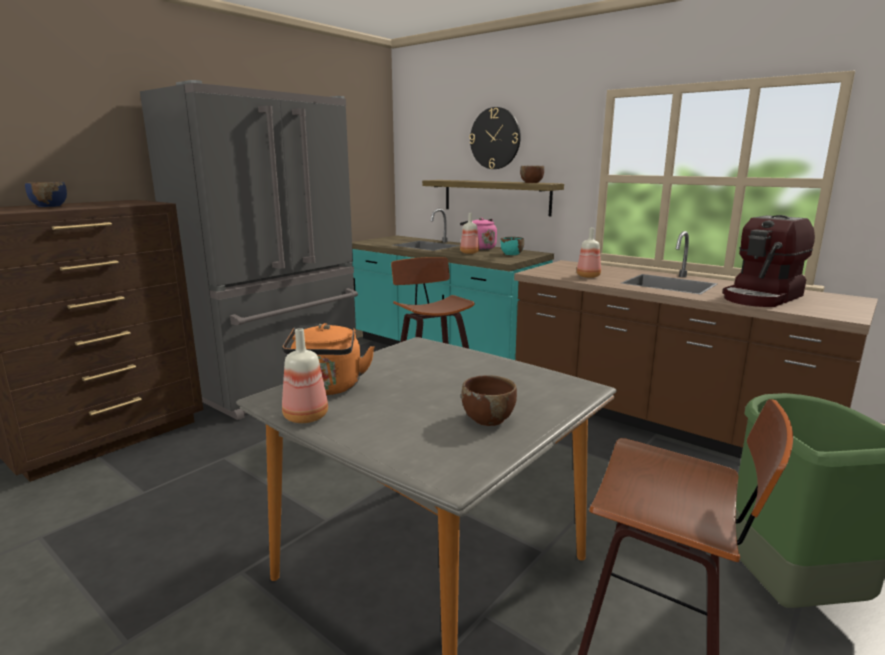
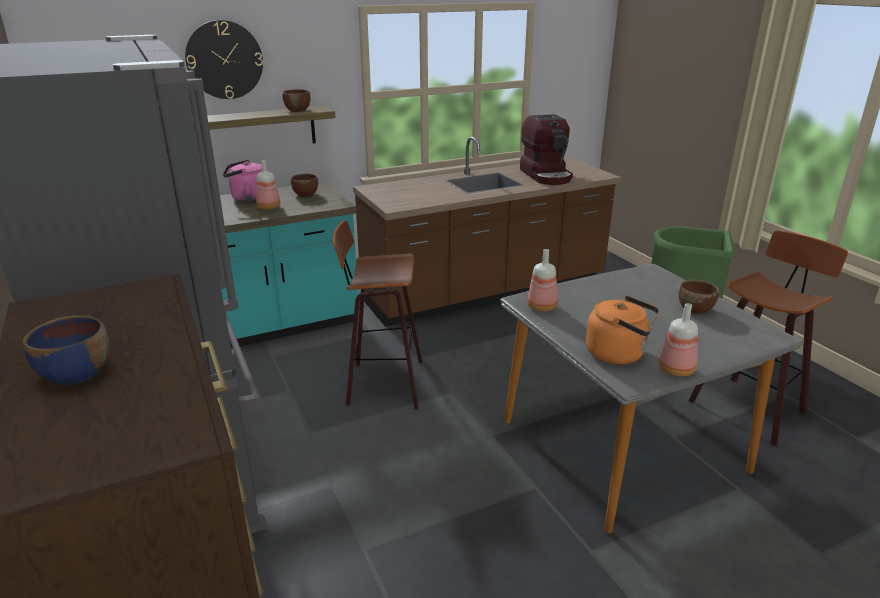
camera: 65 degrees left, 10 degrees up
turquoise bowl [500,237,524,255] -> brown bowl [291,174,318,197]
bottle [577,228,601,278] -> bottle moved to [527,249,558,312]

